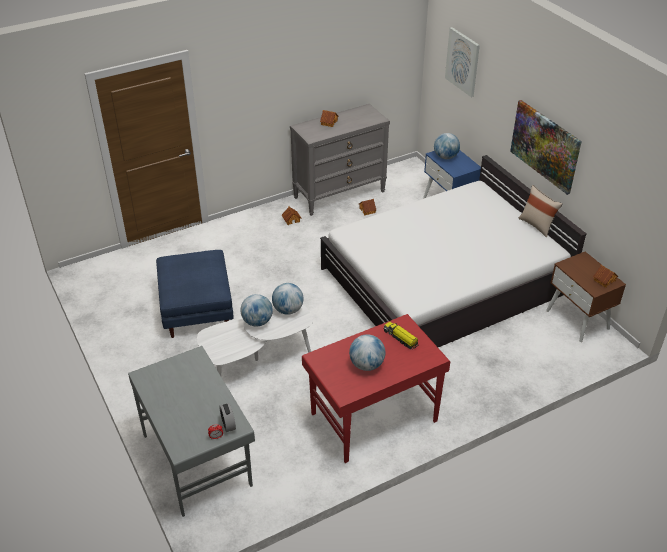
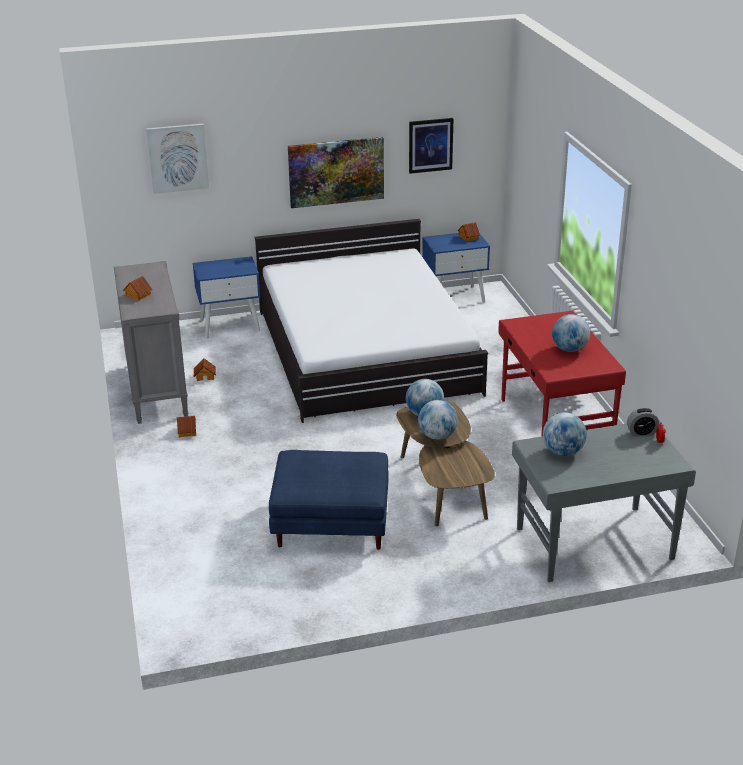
camera: 75 degrees left, 10 degrees down
white coffee table [197,300,313,376] -> brown coffee table [396,401,495,526]
toy truck [384,322,418,350] -> none
globe [434,133,460,159] -> globe moved to [543,412,587,456]
beige pillow [518,185,563,237] -> none
brown nightstand [546,252,626,342] -> blue nightstand [422,233,490,303]
none -> picture [409,118,453,174]

